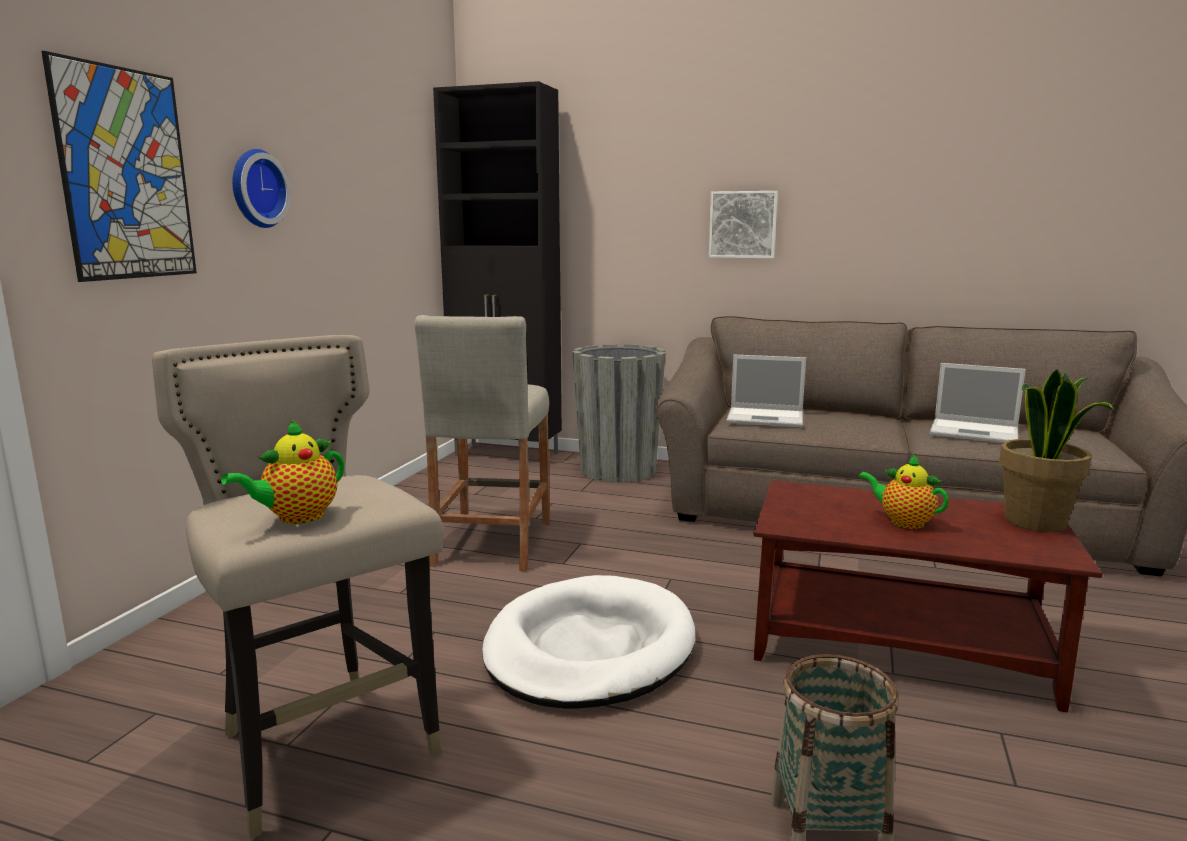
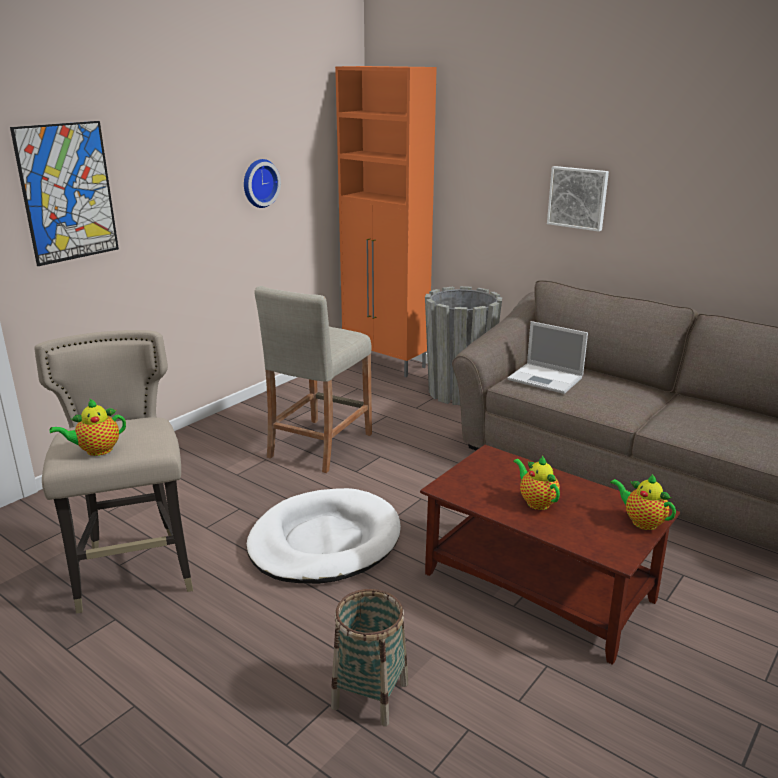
camera: 20 degrees right, 10 degrees up
wall clock [232,149,291,228] -> wall clock moved to [244,159,281,208]
black cabinet [433,81,562,456] -> orange cabinet [335,66,437,377]
laptop [930,363,1026,443] -> none
potted plant [999,369,1114,532] -> teapot [610,474,676,530]

